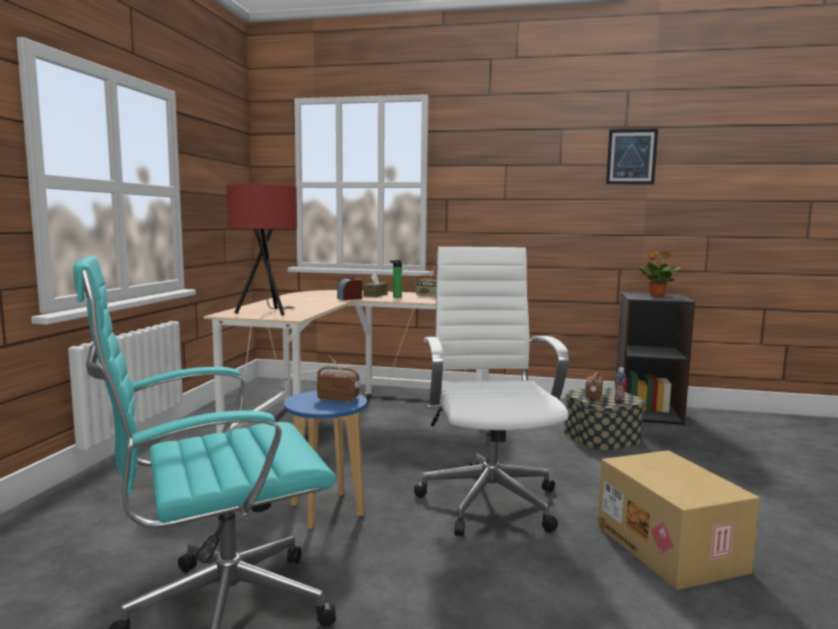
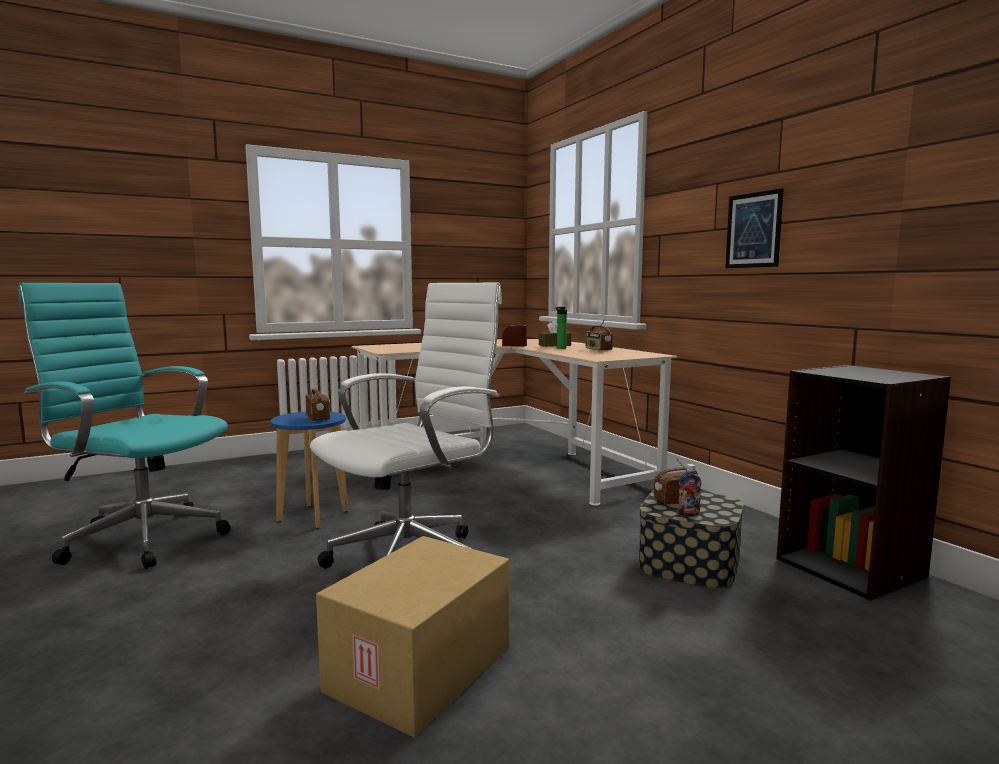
camera: 50 degrees right, 0 degrees up
red table lamp [226,184,297,316] -> none
picture [606,129,658,184] -> picture moved to [725,188,784,268]
potted plant [636,251,681,297] -> none

